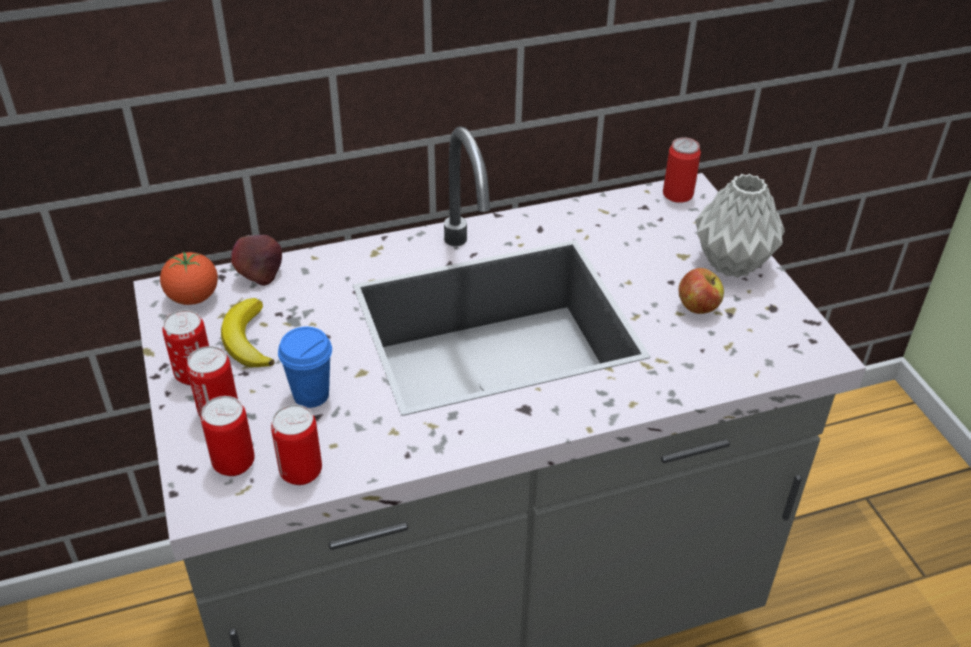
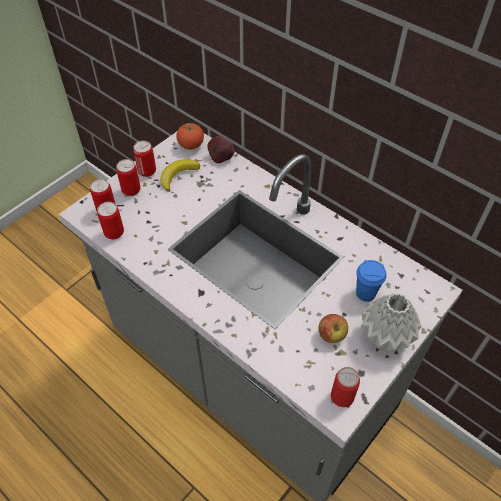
camera: 60 degrees right, 10 degrees up
blue cup [278,327,332,408] -> blue cup moved to [356,260,387,302]
can [663,137,701,203] -> can moved to [331,367,360,407]

